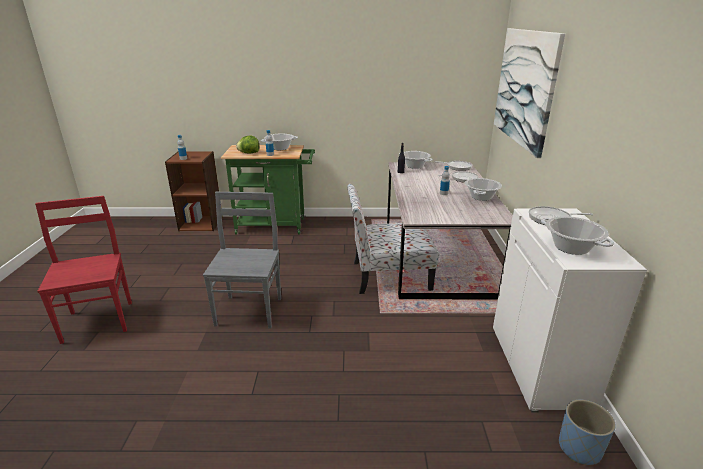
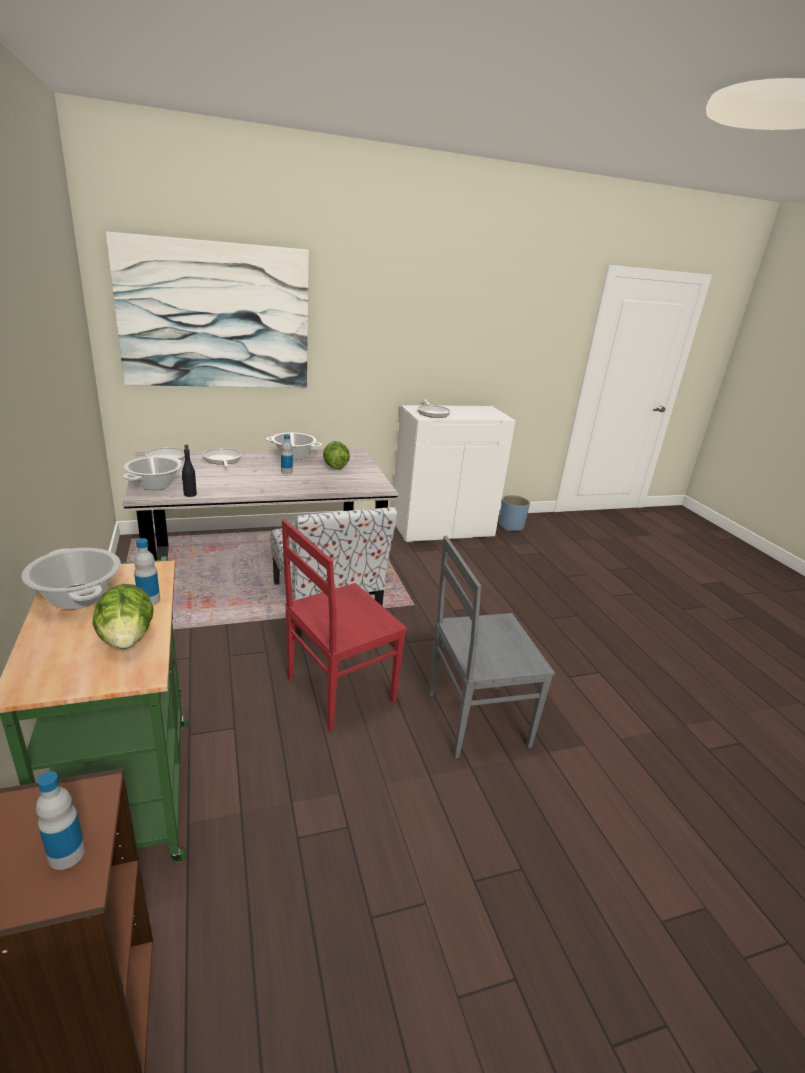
camera: 110 degrees left, 0 degrees up
red chair [35,196,132,344] -> red chair moved to [282,519,407,731]
cooking pot [541,216,614,255] -> none
none -> lettuce [323,441,350,470]

